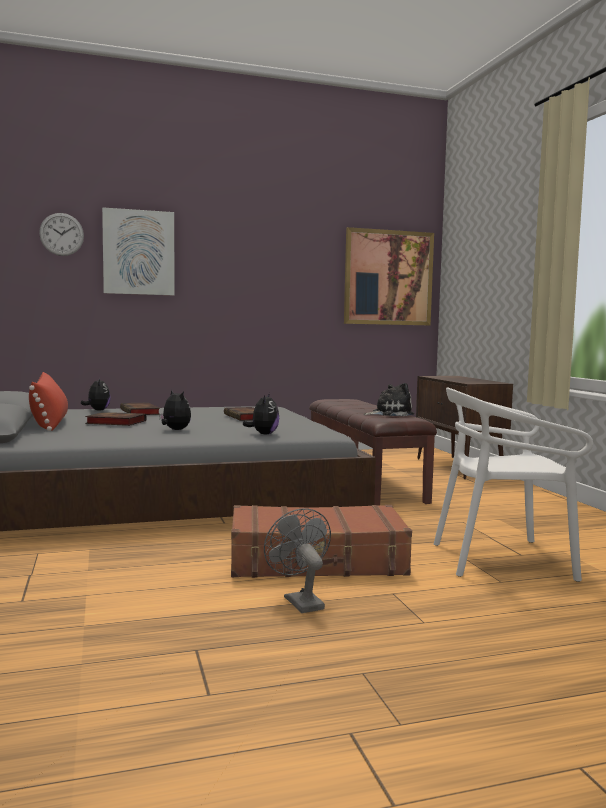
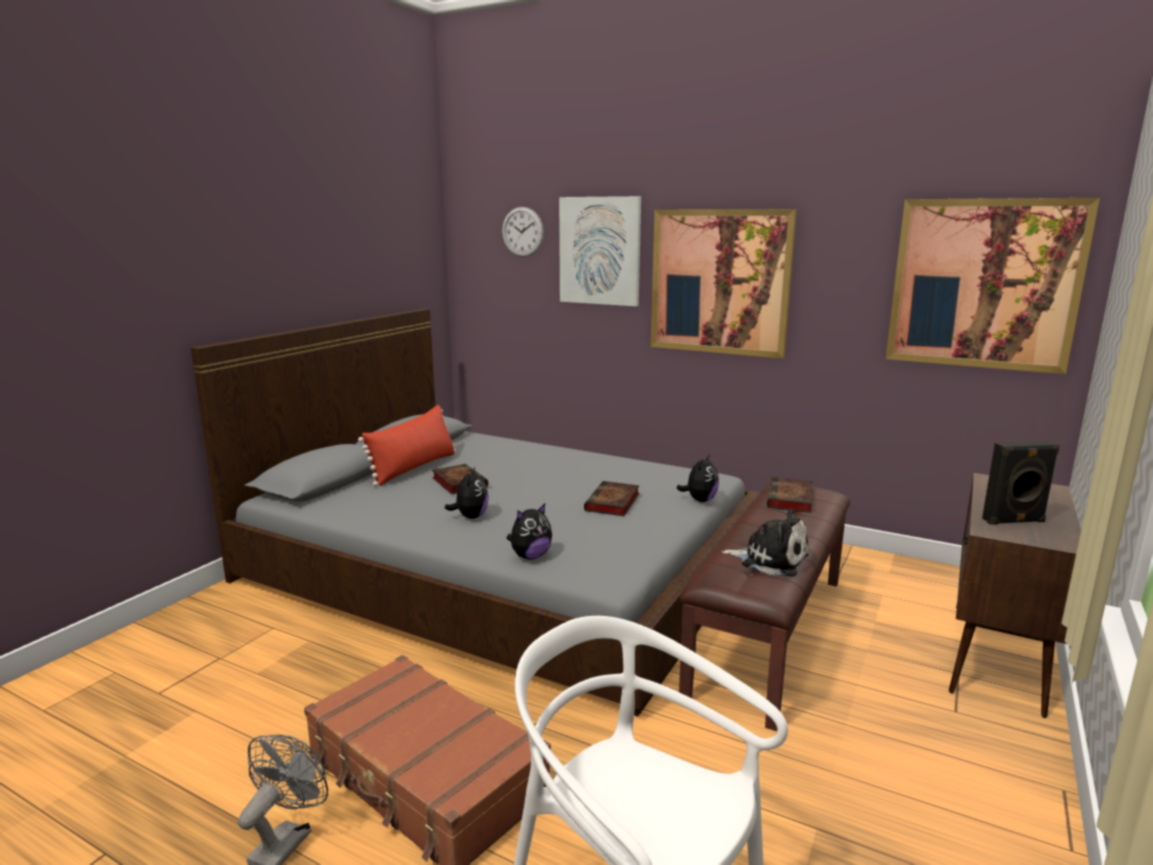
camera: 45 degrees right, 10 degrees up
plush toy [81,378,111,411] -> plush toy moved to [677,454,719,502]
book [120,402,160,415] -> book moved to [767,477,813,513]
none -> picture [651,209,797,359]
none -> black speaker [982,441,1060,525]

